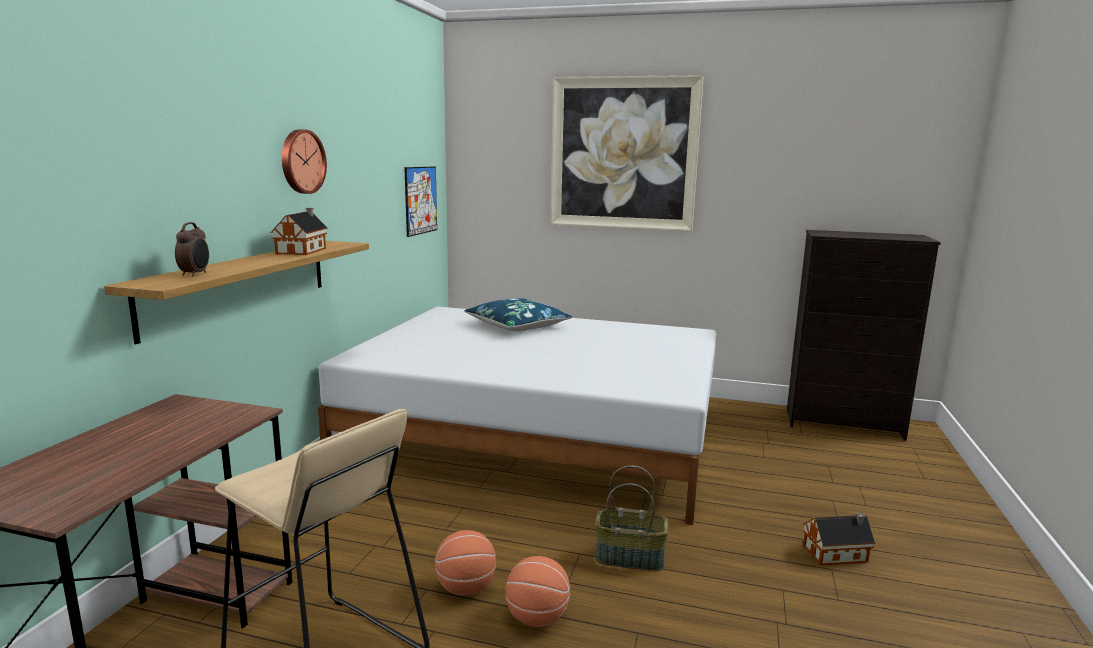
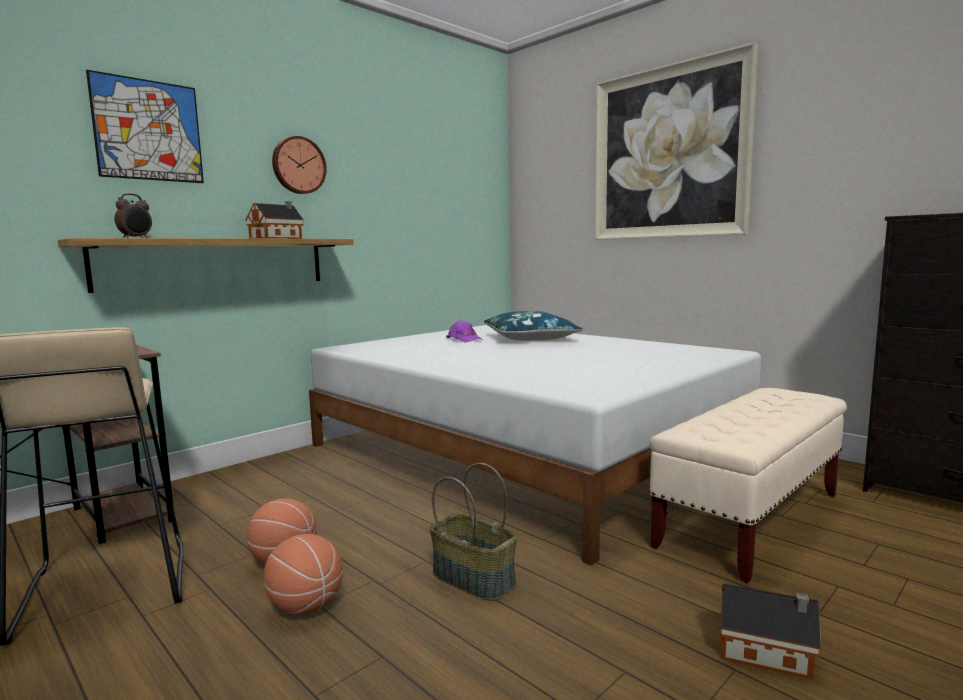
camera: 30 degrees right, 5 degrees down
picture [404,166,437,237] -> picture moved to [86,70,204,183]
none -> purple cap [446,320,483,343]
none -> beige bench [649,388,847,583]

